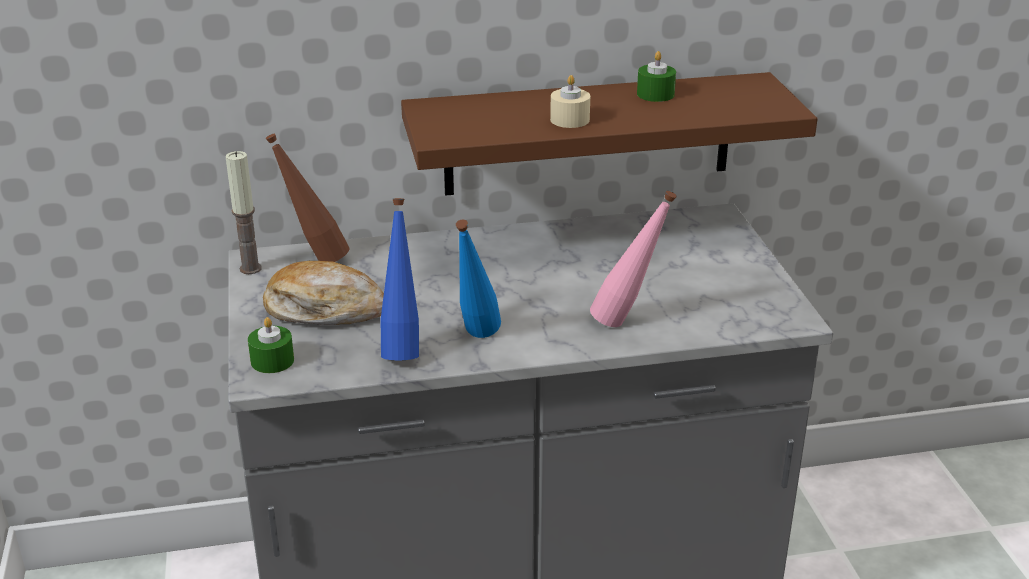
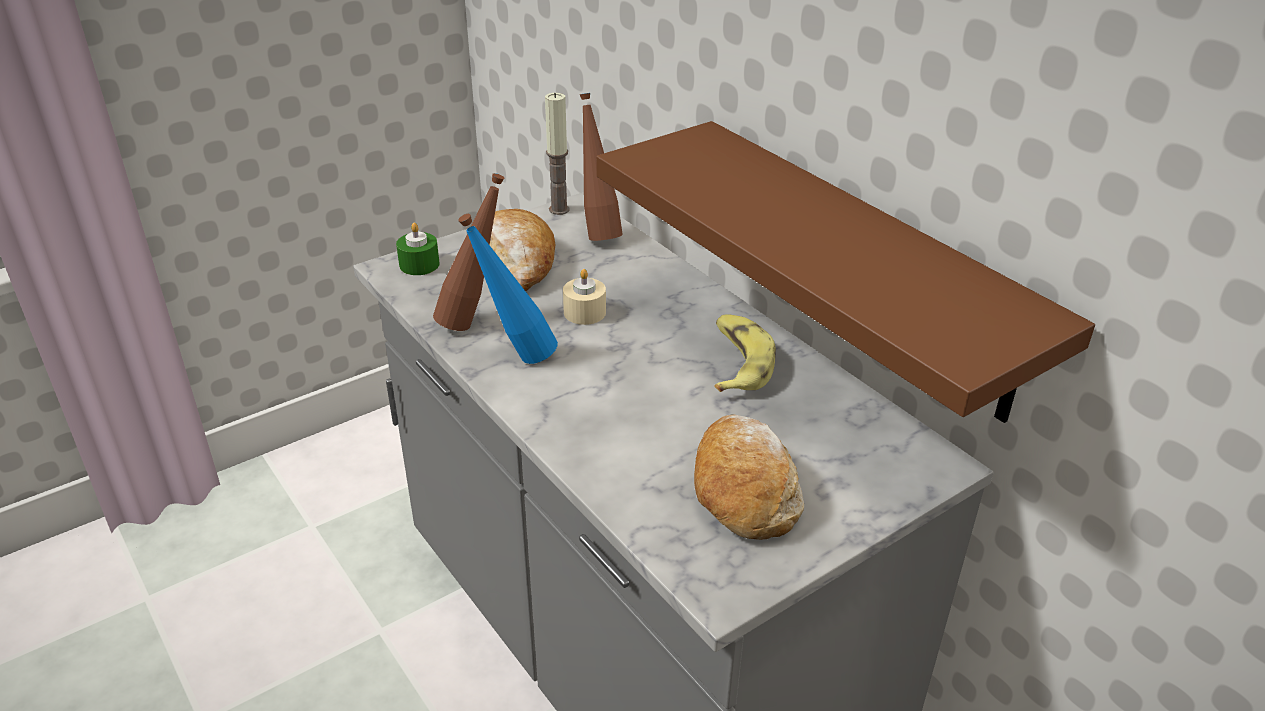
camera: 65 degrees right, 5 degrees up
blue bottle [381,198,419,360] -> brown bottle [433,173,504,331]
beige candle [550,75,590,128] -> beige candle moved to [563,269,606,325]
pink bottle [590,191,677,327] -> none
green candle [637,51,676,102] -> none
none -> bread [694,414,804,540]
none -> banana [714,314,776,392]

